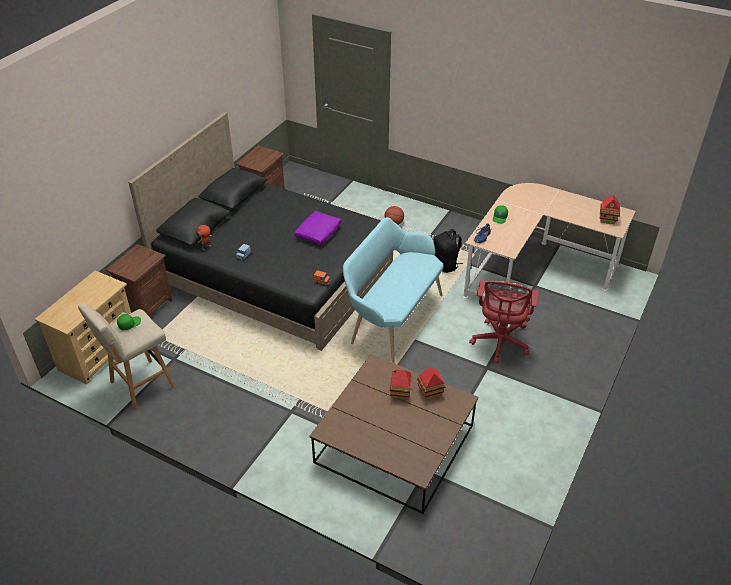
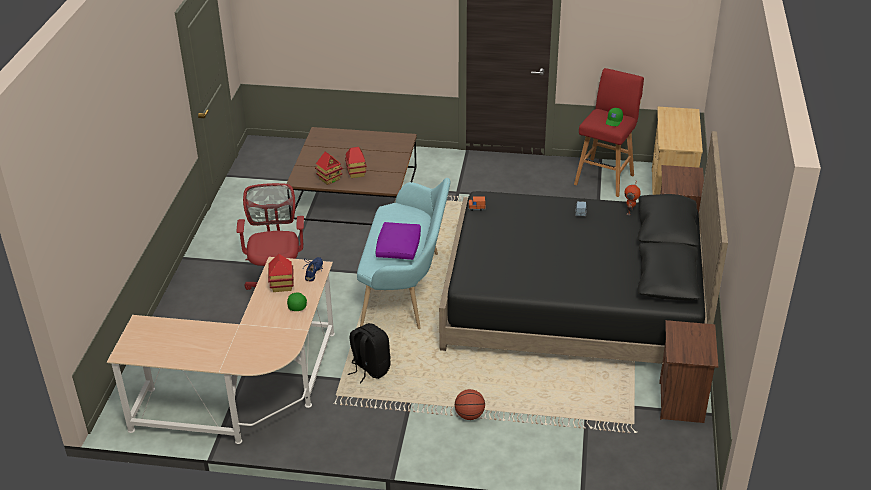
camera: 160 degrees right, 5 degrees down
beige stool [78,303,176,411] -> red stool [574,68,644,197]
purple pillow [294,211,341,245] -> purple pillow moved to [376,222,421,260]
toy house [600,195,620,224] -> toy house moved to [268,254,294,292]

